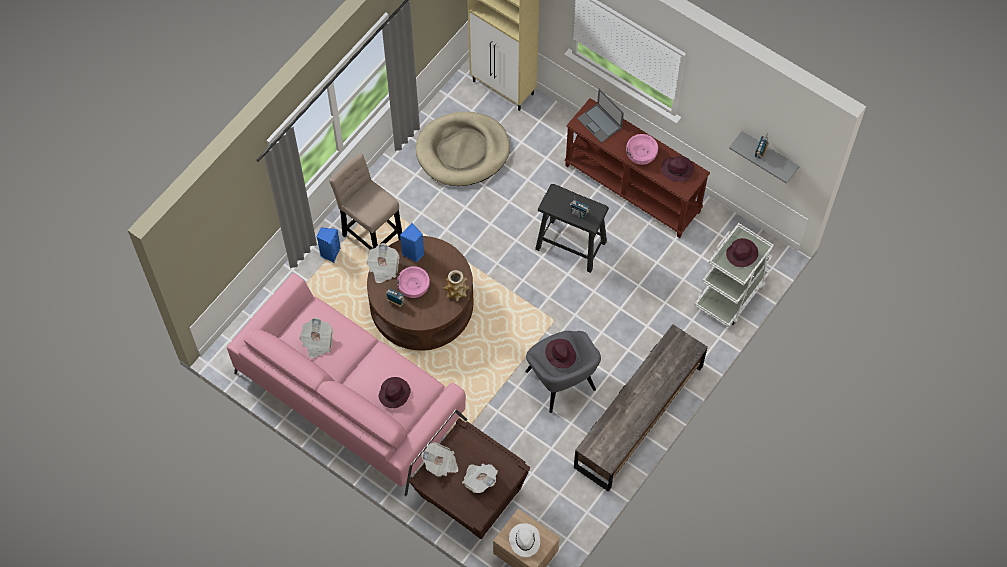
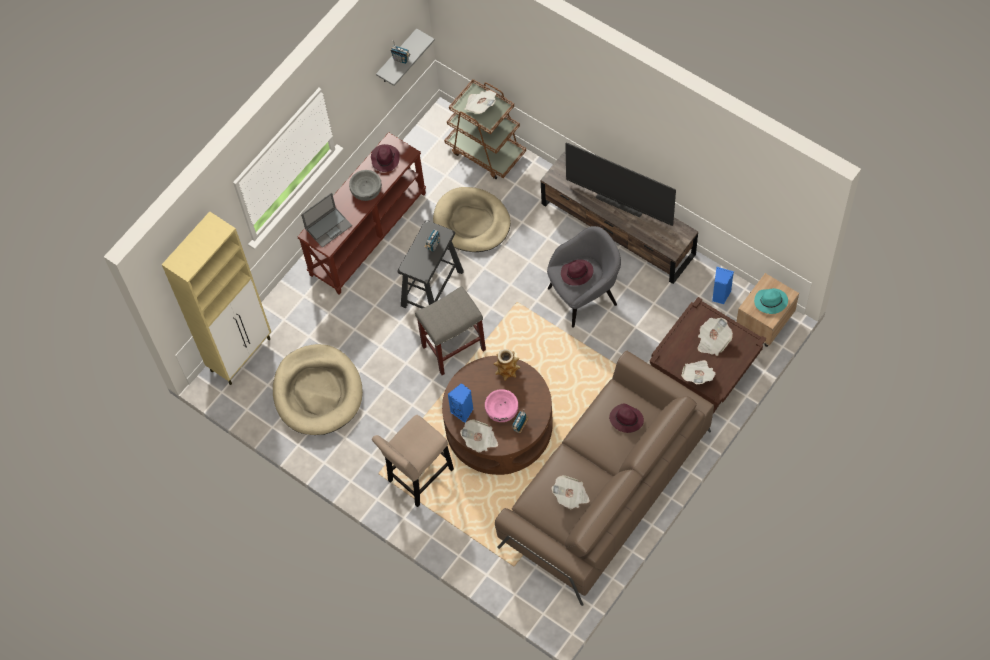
camera: 85 degrees left, 0 degrees up
pink sofa [227,273,468,496] -> brown sofa [495,351,714,606]
blue speaker [317,227,341,263] -> blue speaker moved to [712,267,734,304]
white hat [509,523,540,557] -> turquoise hat [754,288,788,314]
pink bowl [626,134,658,165] -> grey bowl [349,170,382,201]
white cart [694,223,773,327] -> brown cart [444,79,526,179]
purple hat [726,238,758,267] -> newspaper [464,90,496,114]
none -> grey stool [415,286,486,375]
none -> beige dog bed [433,187,511,252]
none -> television [565,143,676,226]

